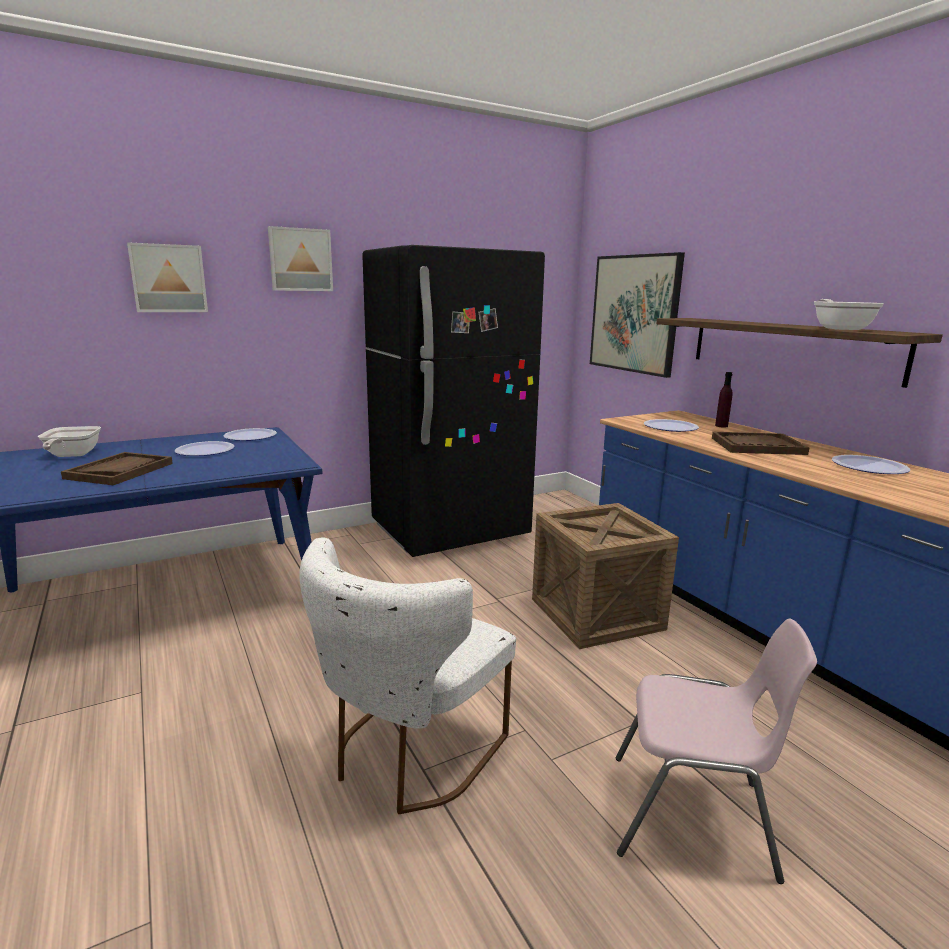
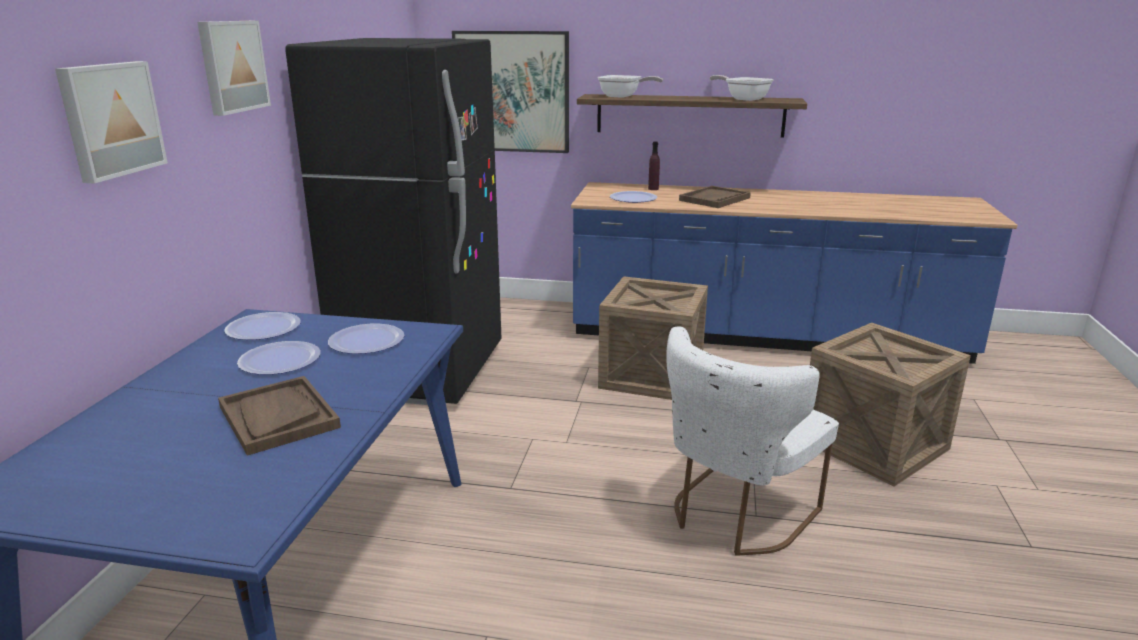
camera: 50 degrees left, 5 degrees up
frying pan [38,426,101,457] -> frying pan moved to [598,75,663,98]
white chair [299,537,516,814] -> white chair turned 60 degrees clockwise [666,327,839,556]
pink chair [616,619,817,884] -> crate [810,323,971,486]
plate [832,455,910,474] -> plate moved to [328,324,405,354]

